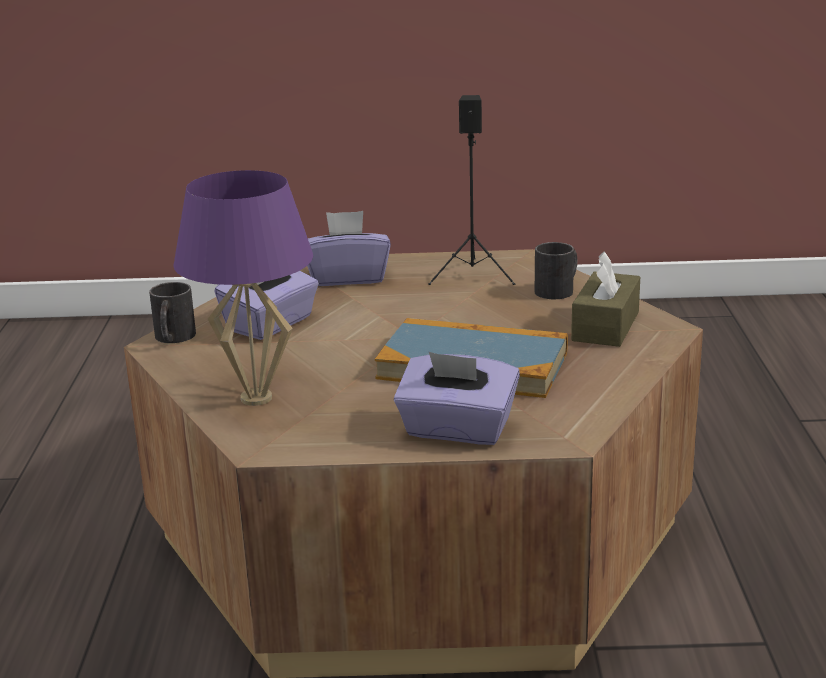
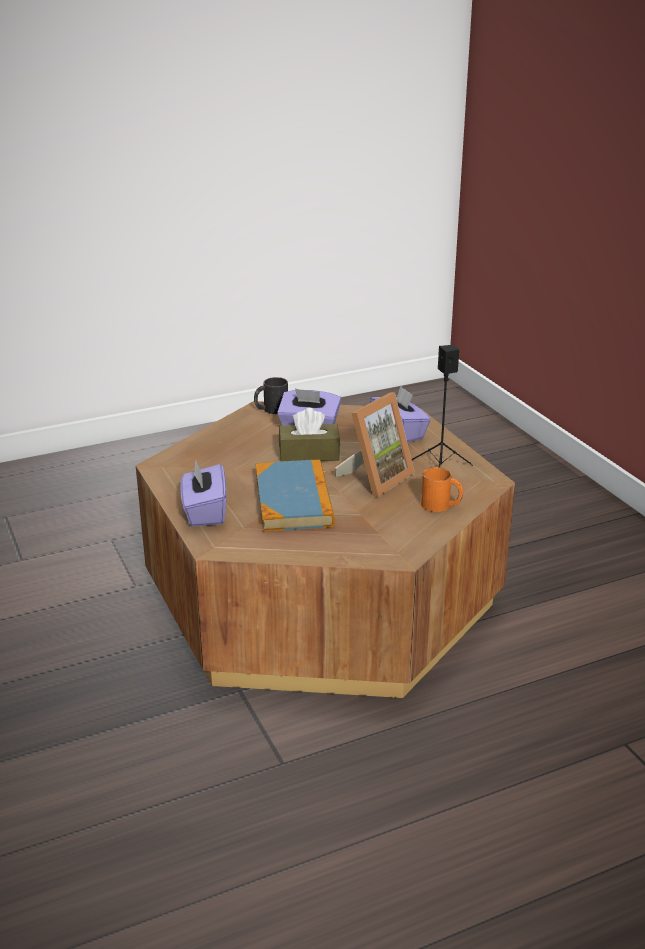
camera: 65 degrees right, 5 degrees up
purple table lamp [174,170,313,406] -> none
black mug [535,242,577,299] -> orange mug [421,467,463,512]
brown tissue box [571,251,640,347] -> brown tissue box moved to [279,408,340,461]
none -> picture frame [335,392,415,497]

